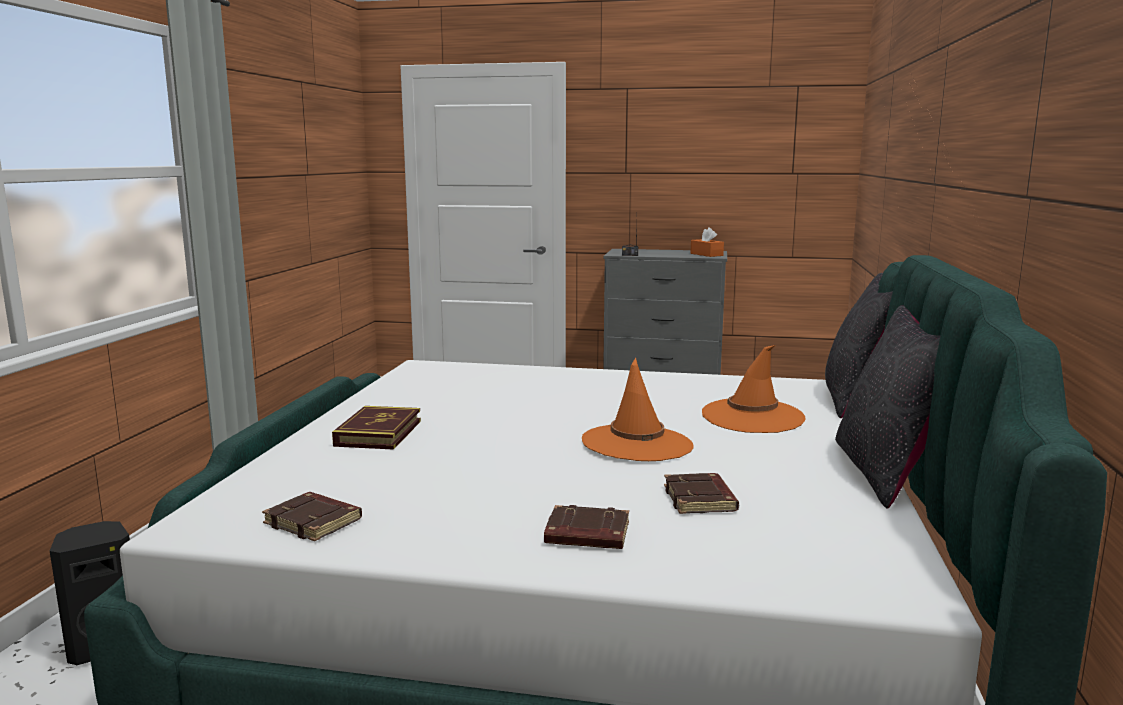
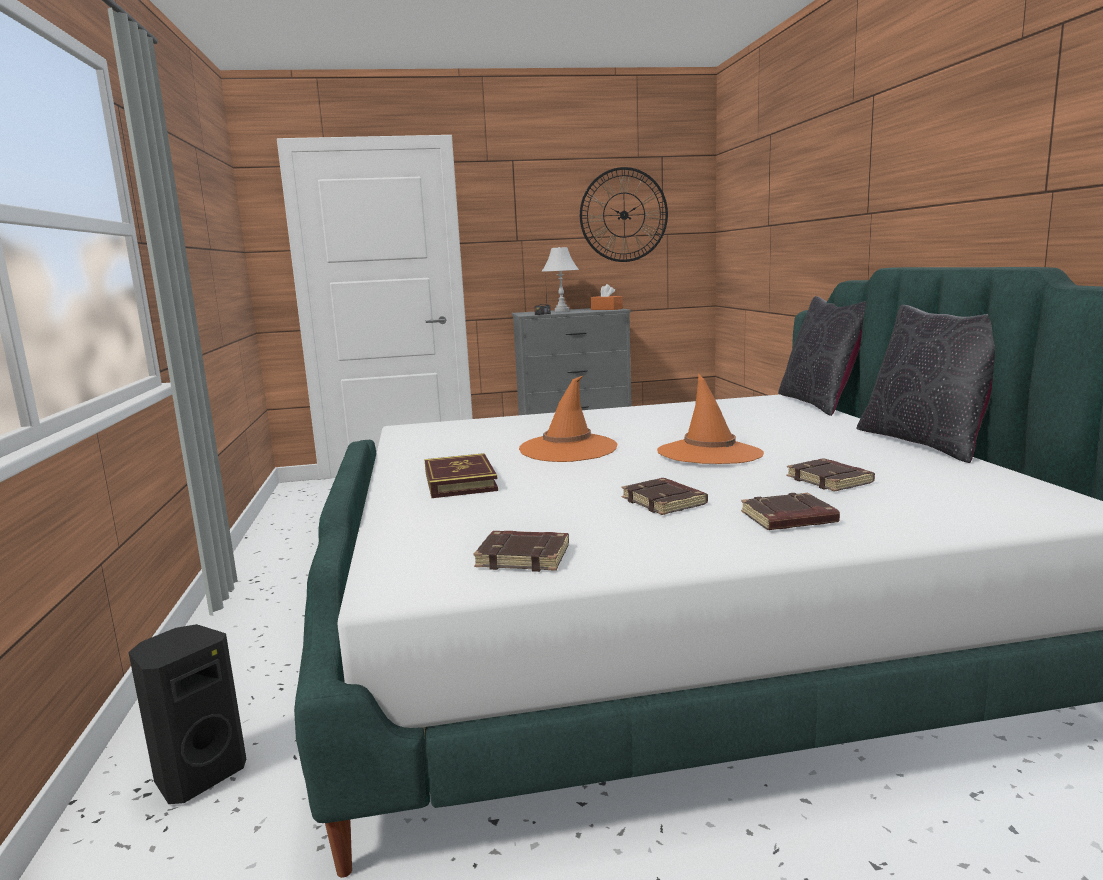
camera: 20 degrees left, 0 degrees up
orange hat [702,345,806,433] -> orange hat moved to [519,375,617,462]
none -> white table lamp [542,247,579,312]
none -> wall clock [580,167,668,262]
none -> brown book [621,478,708,515]

